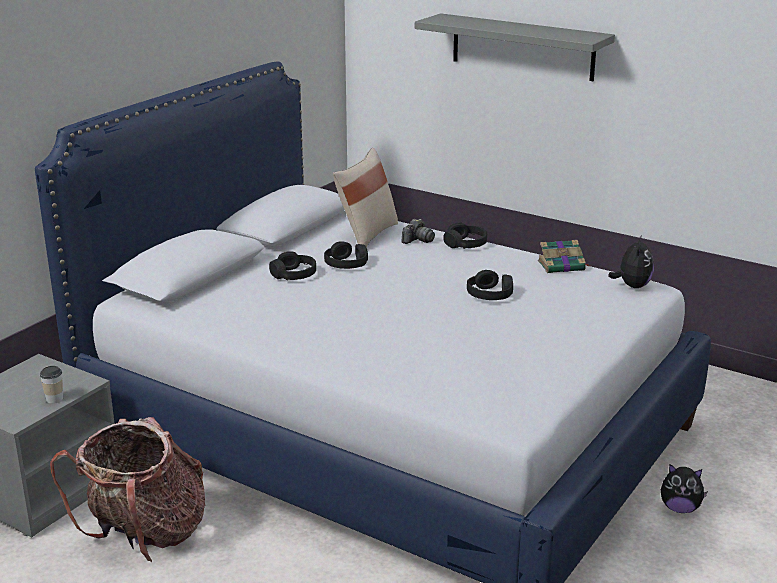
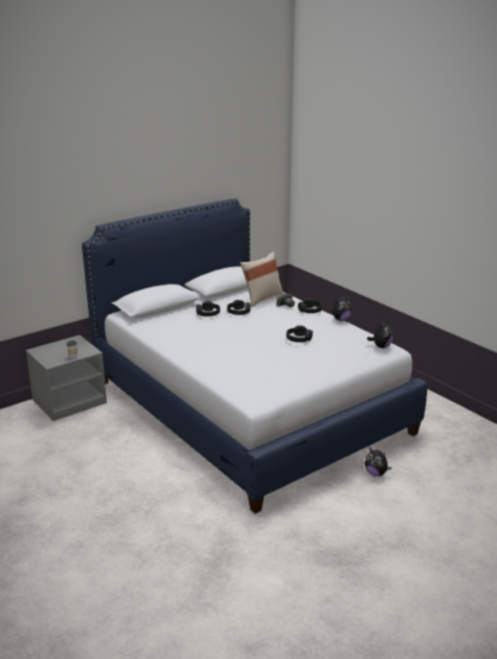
camera: 20 degrees right, 0 degrees up
backpack [50,417,205,563] -> none
grey shelf [415,13,615,81] -> none
book [538,240,590,273] -> none
none -> plush toy [330,295,352,321]

